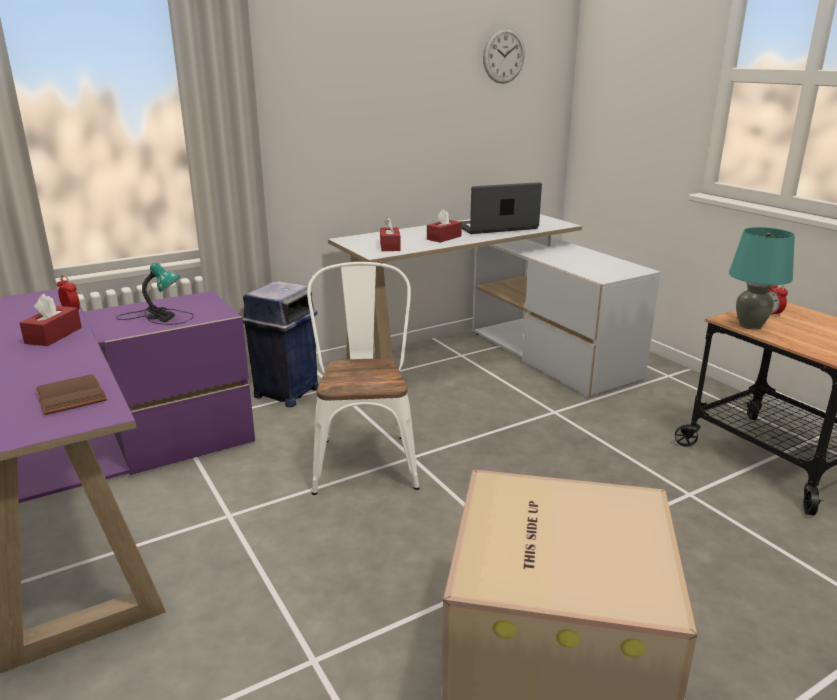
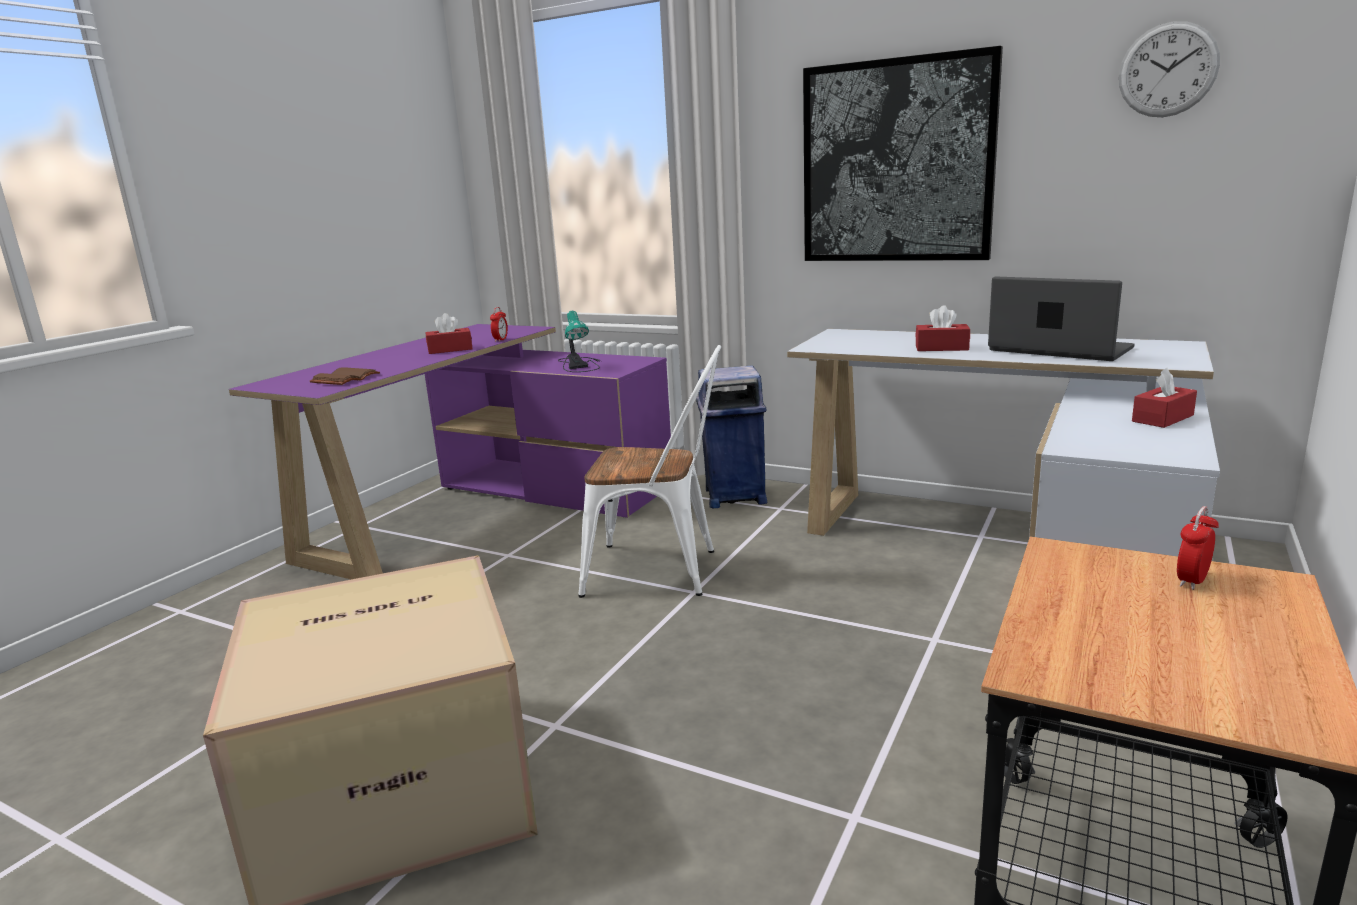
camera: 60 degrees right, 5 degrees down
white chair [307,262,419,495] -> white chair turned 45 degrees clockwise [578,345,721,598]
red tissue box [380,217,401,251] -> red tissue box moved to [1132,368,1197,428]
turquoise table lamp [729,227,795,330] -> none
none -> picture [803,46,1003,261]

